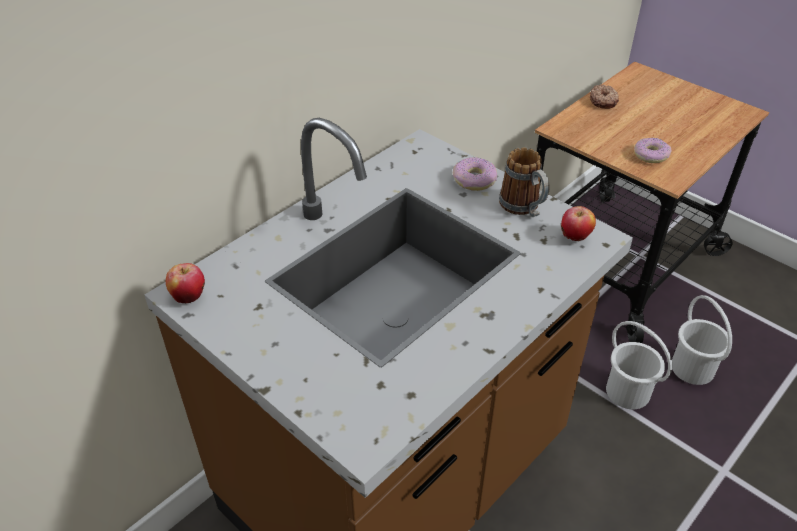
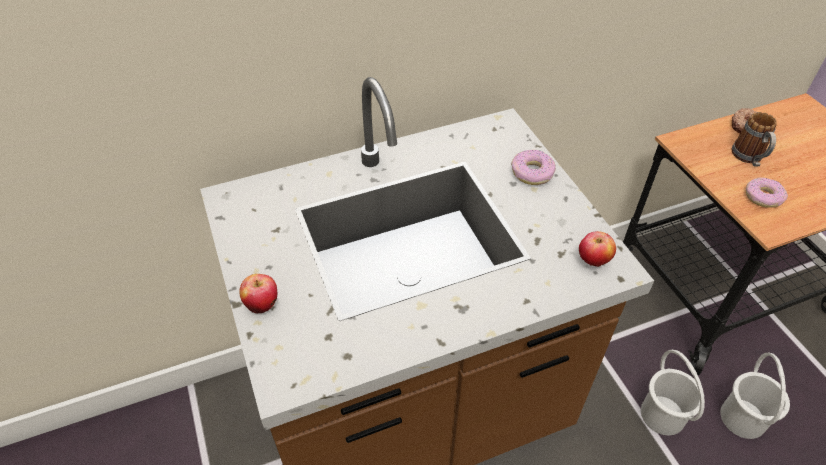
camera: 25 degrees right, 5 degrees up
apple [166,263,205,303] -> apple moved to [239,274,277,313]
mug [499,148,550,217] -> mug moved to [731,112,777,166]

